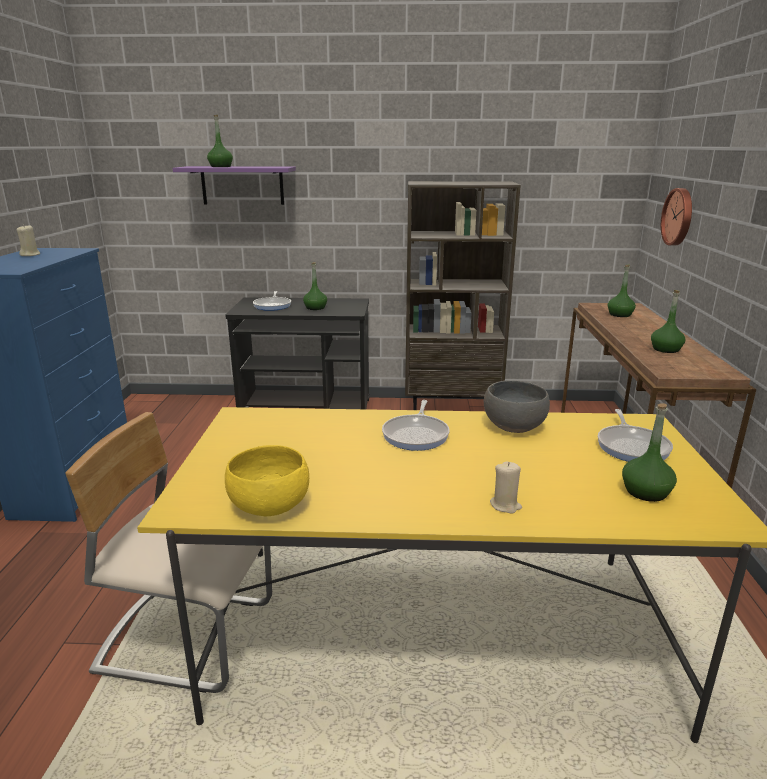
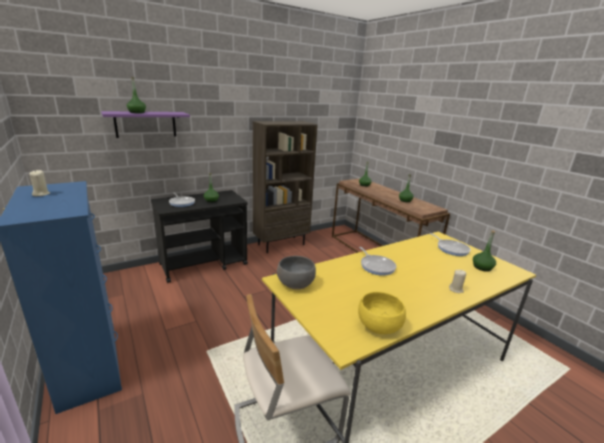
camera: 35 degrees left, 0 degrees up
grey bowl [484,380,550,433] -> grey bowl moved to [277,256,316,289]
wall clock [661,188,692,245] -> none

